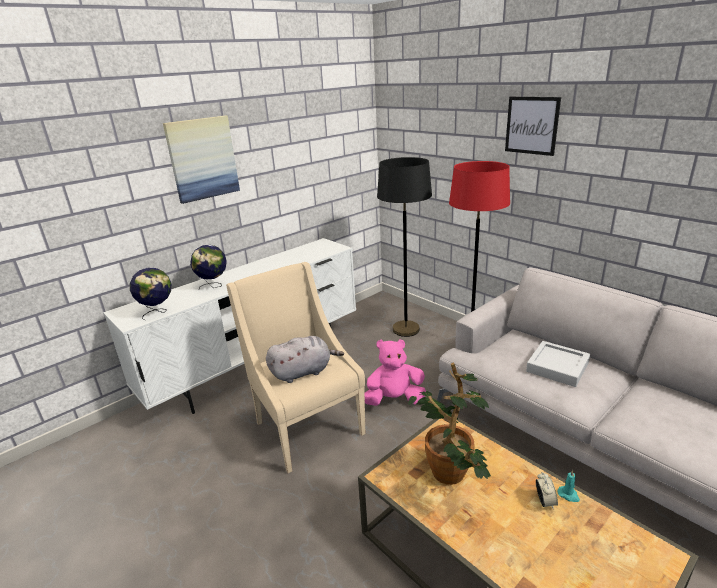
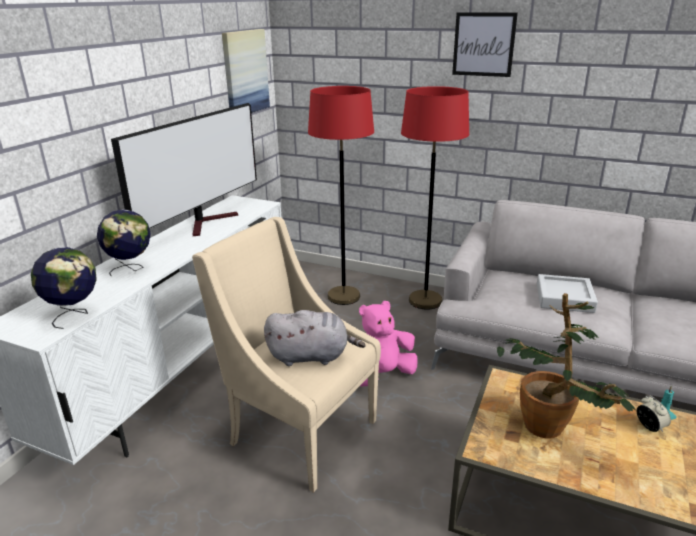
camera: 25 degrees left, 0 degrees up
picture [163,116,240,204] -> picture moved to [222,29,270,113]
grey plush toy [266,336,344,383] -> grey plush toy turned 45 degrees clockwise [264,310,365,366]
black floor lamp [377,157,432,337] -> red floor lamp [308,86,374,305]
none -> television [111,103,257,236]

